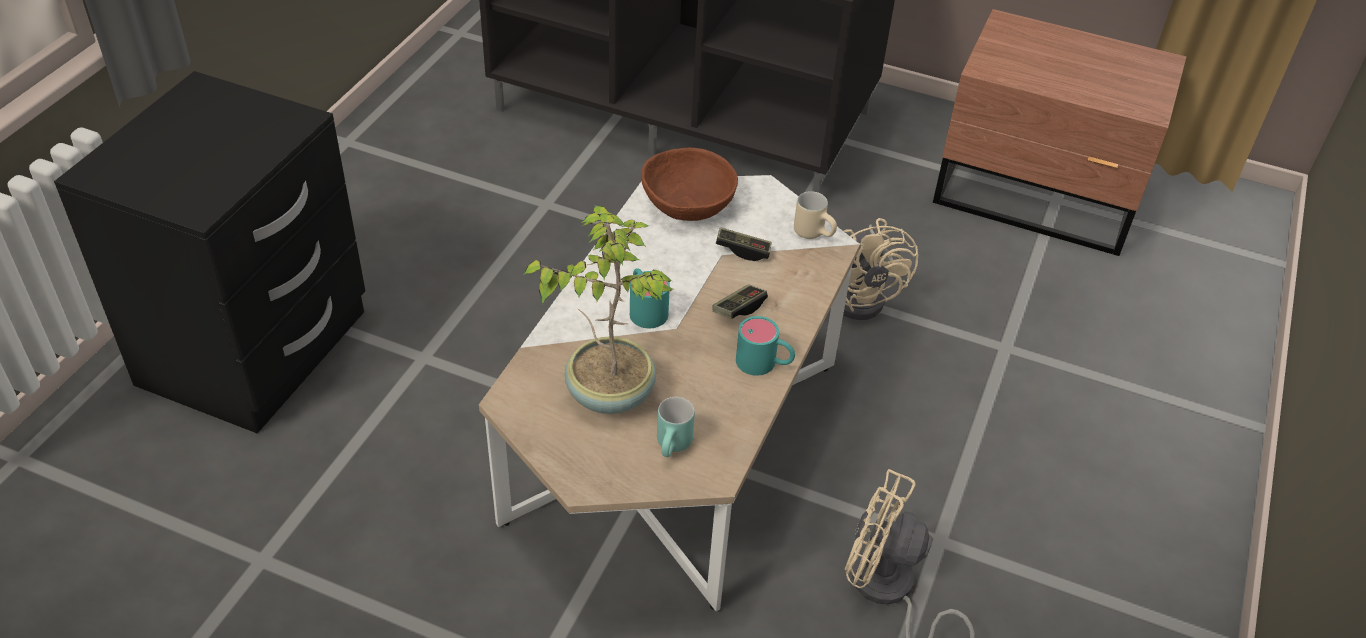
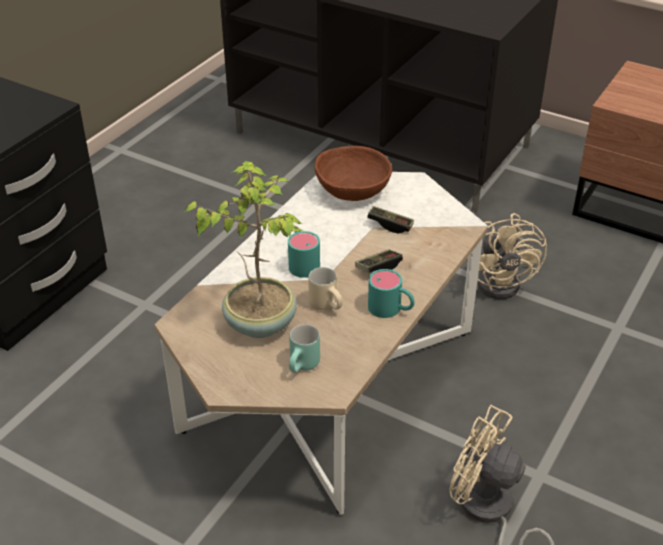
camera: 10 degrees right, 5 degrees down
beige mug [794,191,837,239] -> beige mug moved to [308,267,343,310]

